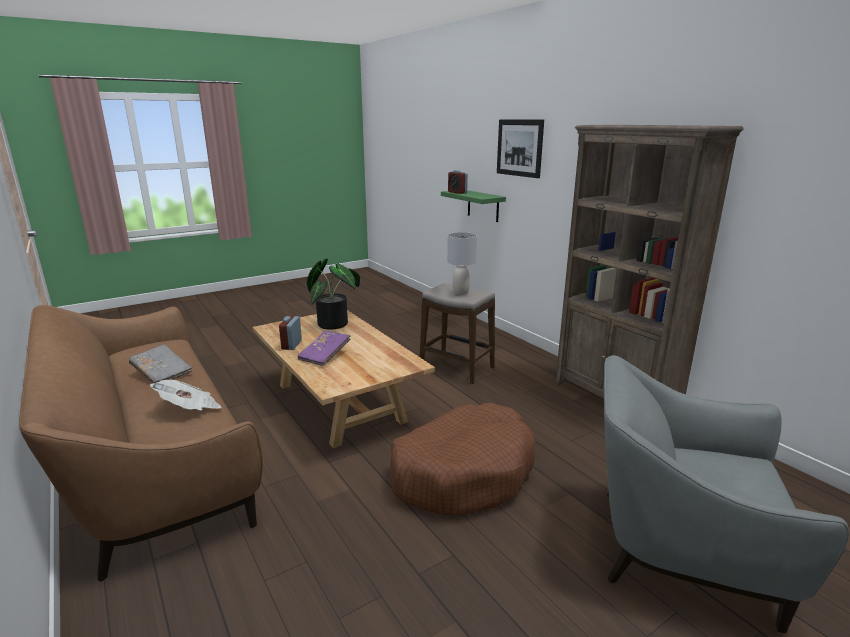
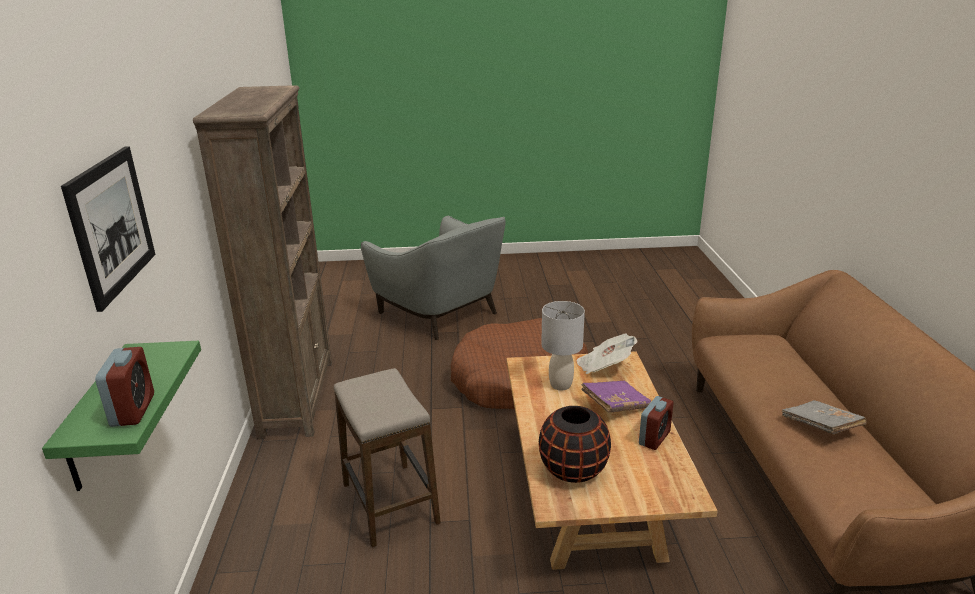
camera: 150 degrees left, 5 degrees up
newspaper [150,380,222,410] -> newspaper moved to [576,334,637,374]
potted plant [307,259,360,330] -> black vase [539,406,611,483]
grey table lamp [447,232,477,295] -> grey table lamp moved to [541,301,585,390]

